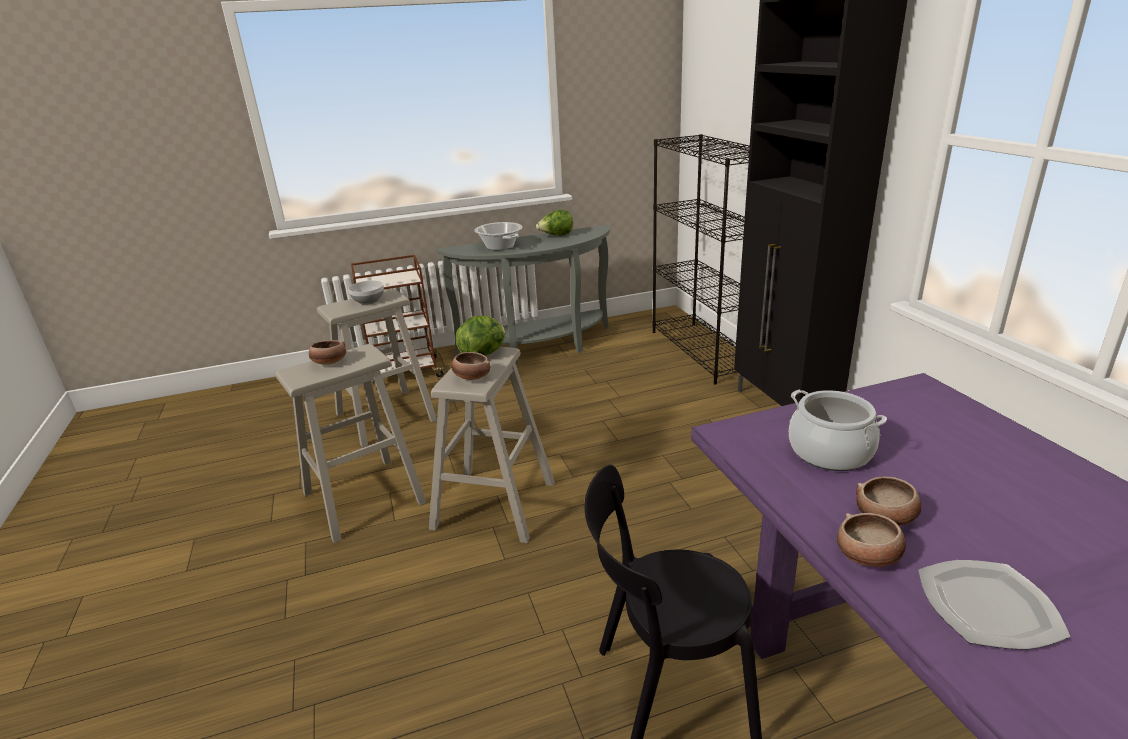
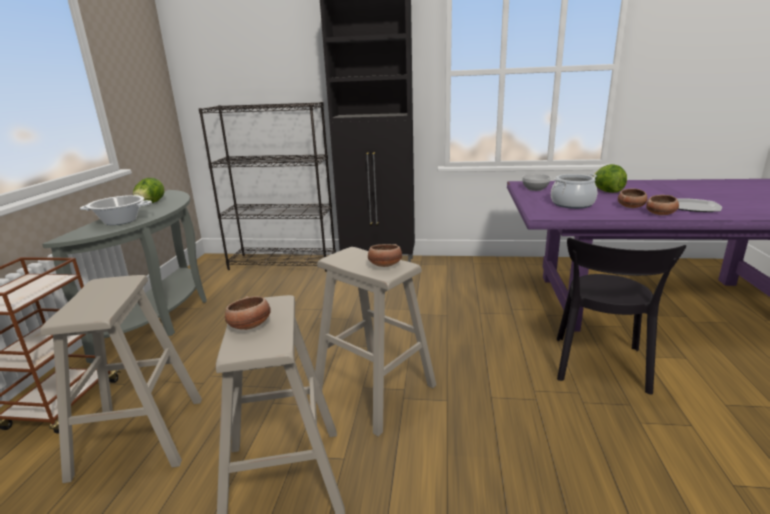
camera: 65 degrees left, 5 degrees down
bowl [348,280,384,305] -> bowl moved to [522,174,551,191]
lettuce [456,316,505,356] -> lettuce moved to [592,164,627,193]

